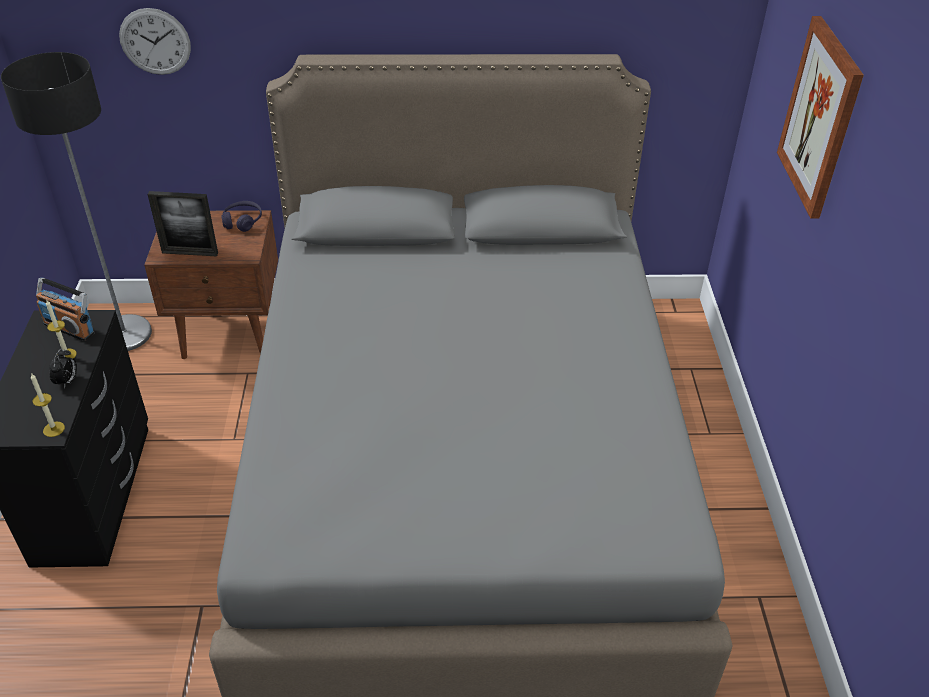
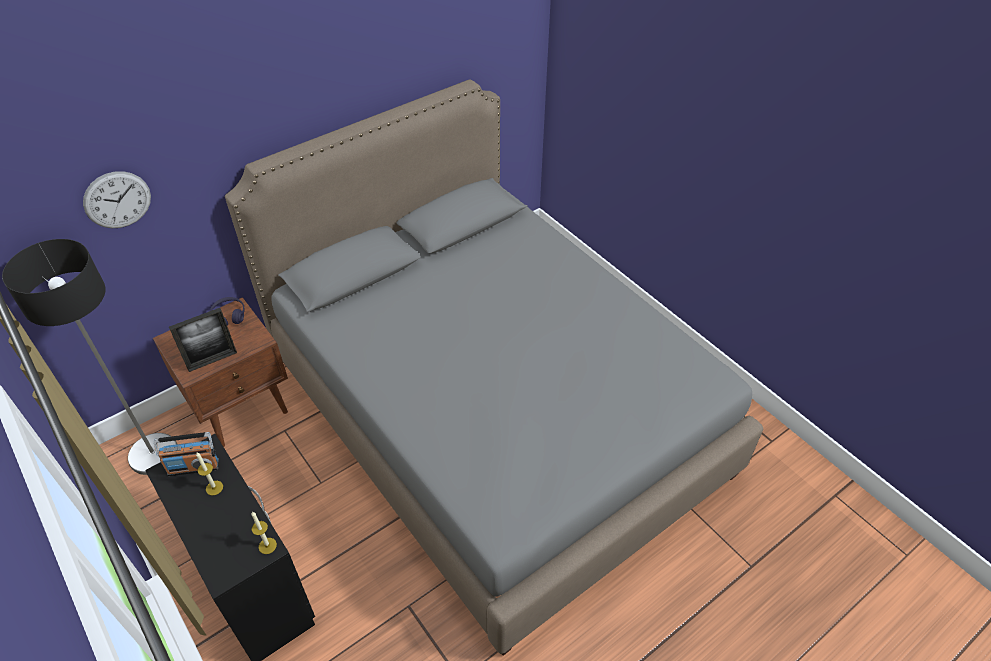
camera: 35 degrees left, 5 degrees up
alarm clock [49,349,77,389] -> none
picture [777,16,864,219] -> none

